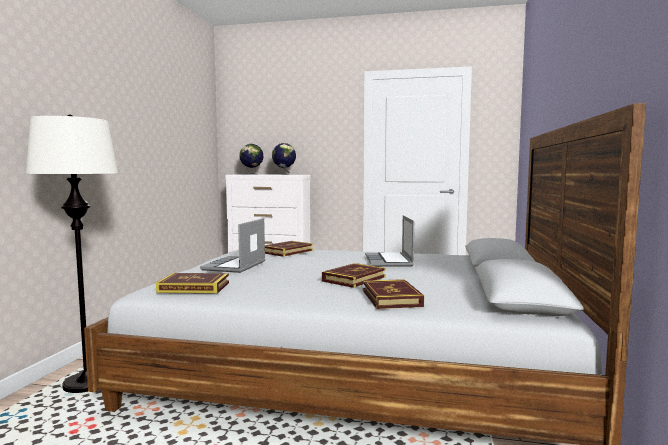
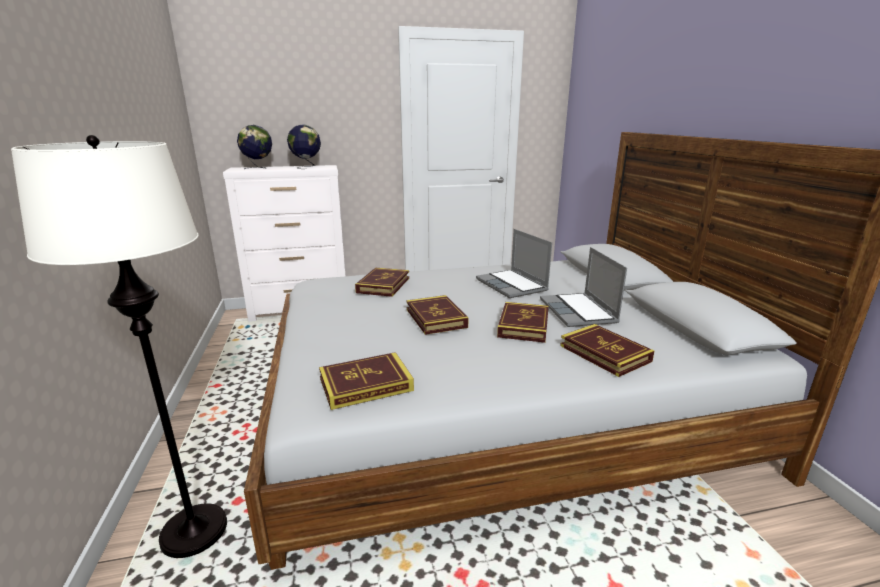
camera: 25 degrees left, 15 degrees up
laptop [200,218,265,273] -> laptop moved to [540,247,627,327]
none -> book [406,295,469,335]

